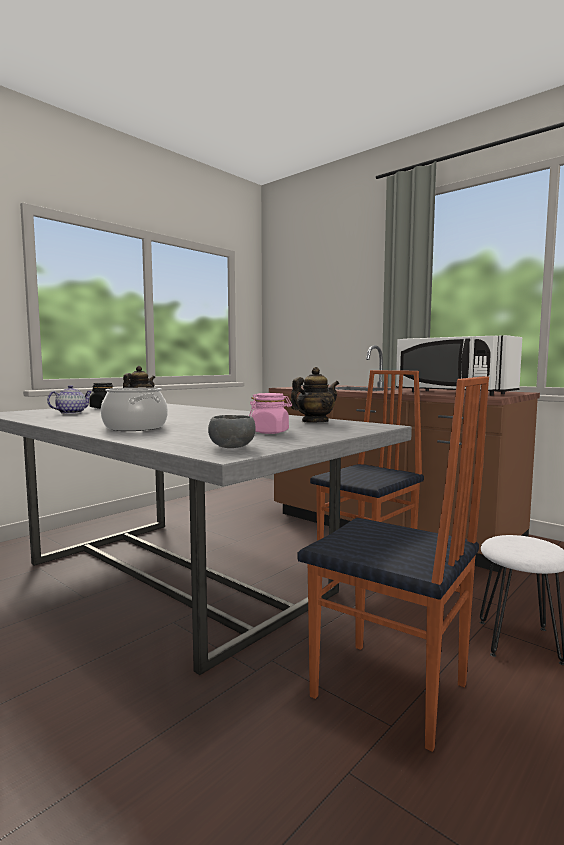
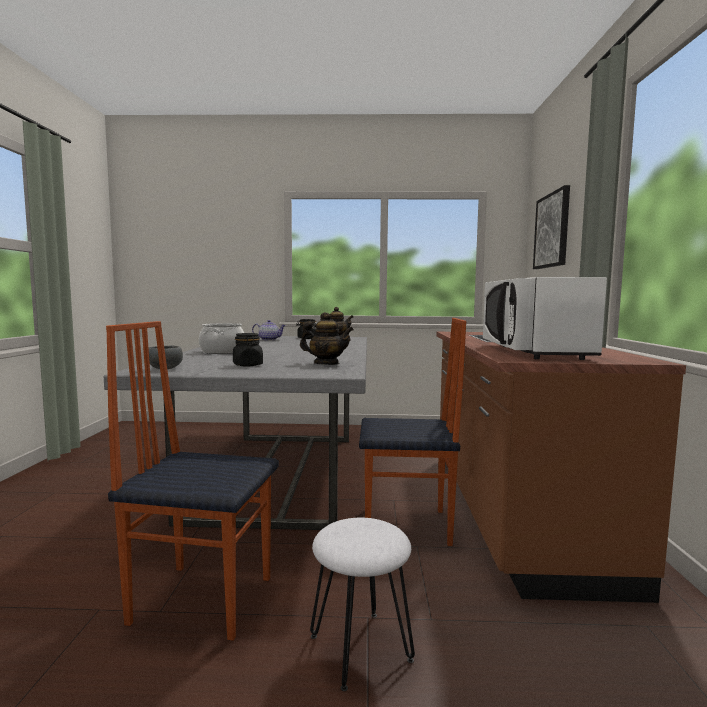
camera: 50 degrees right, 0 degrees up
pink jar [249,393,292,434] -> black jar [233,333,263,366]
chair [297,376,489,752] -> chair turned 105 degrees clockwise [106,321,279,641]
none -> picture [533,185,570,269]

